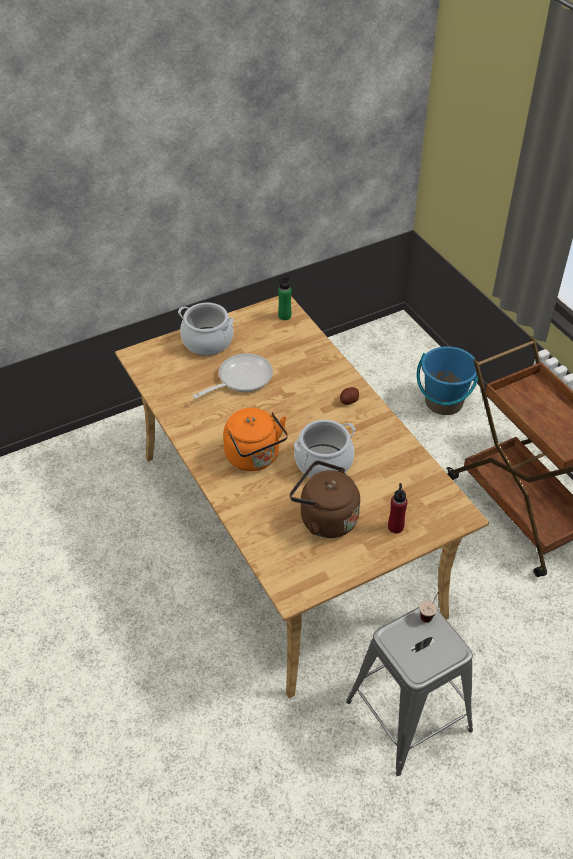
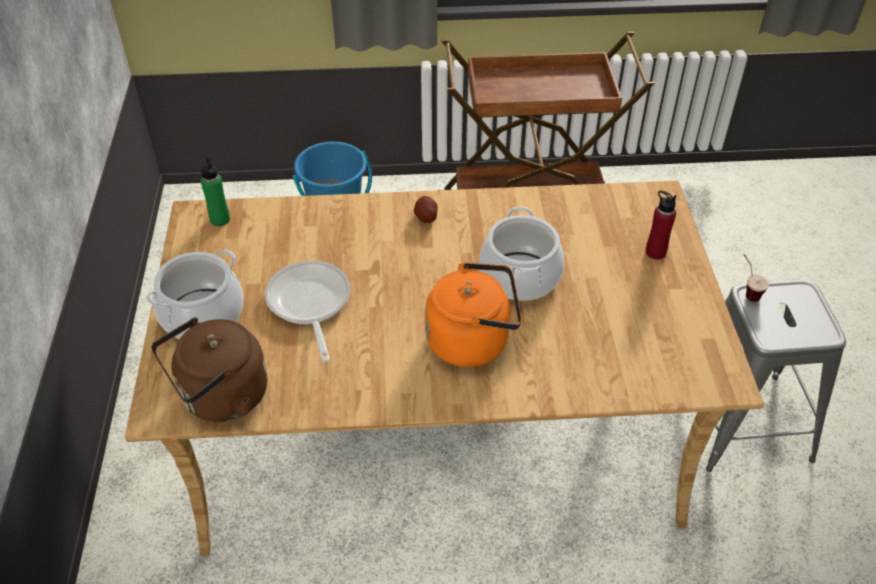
camera: 65 degrees left, 0 degrees up
brown kettle [290,460,360,538] -> brown kettle moved to [151,317,268,422]

